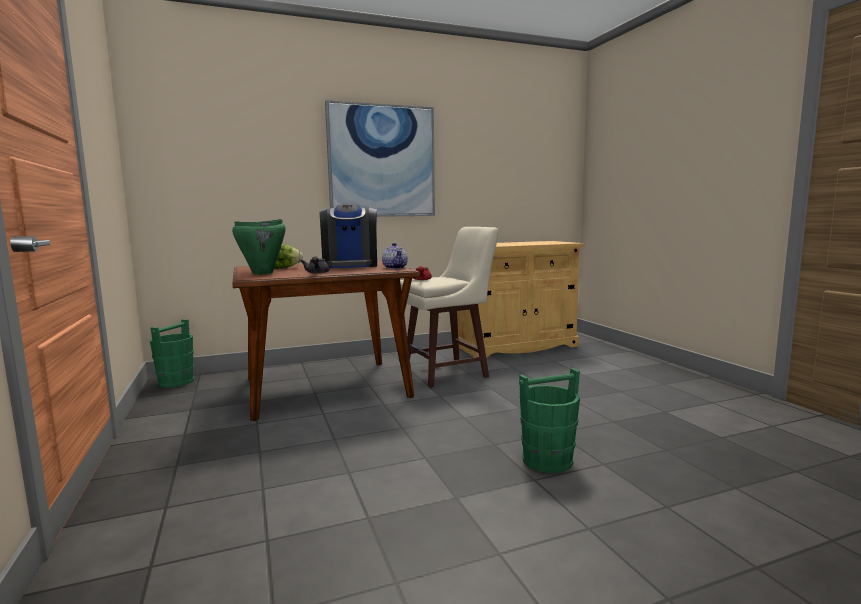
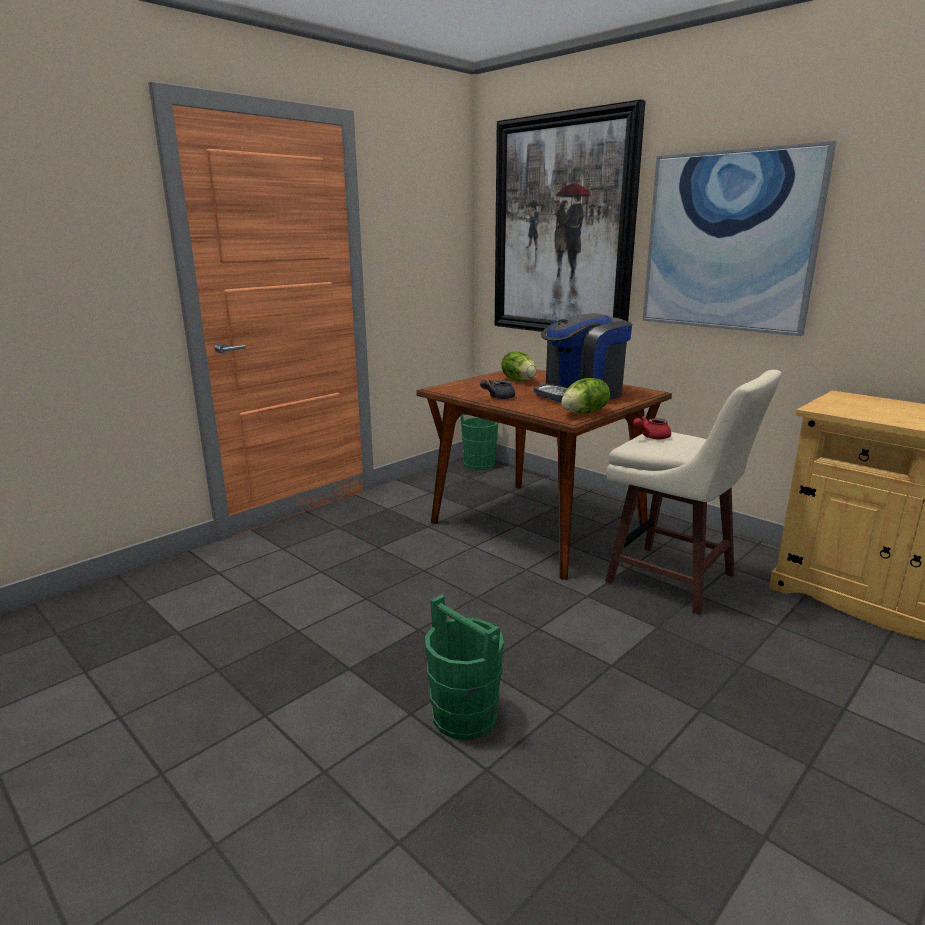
camera: 65 degrees right, 10 degrees up
green cooking pot [232,219,286,274] -> none
teapot [382,243,408,269] -> lettuce [561,378,610,414]
none -> picture [495,99,646,332]

